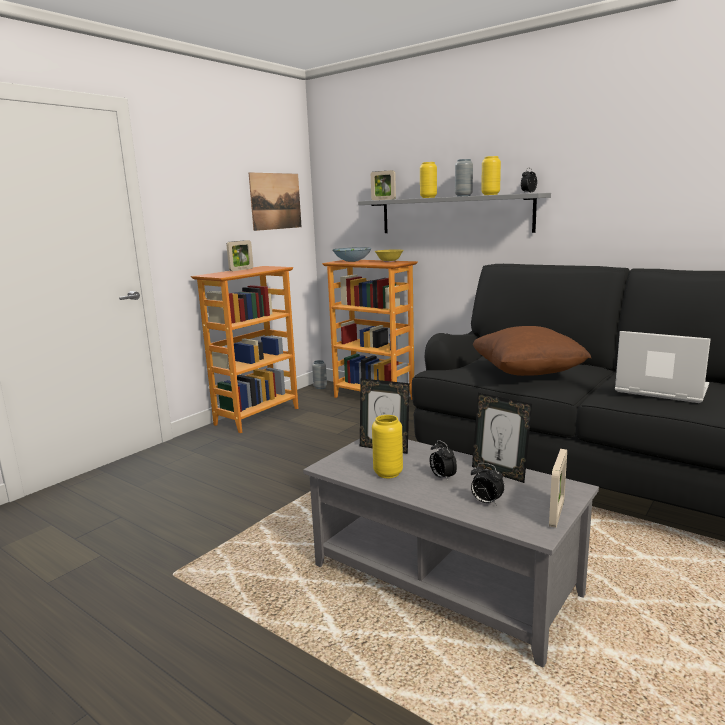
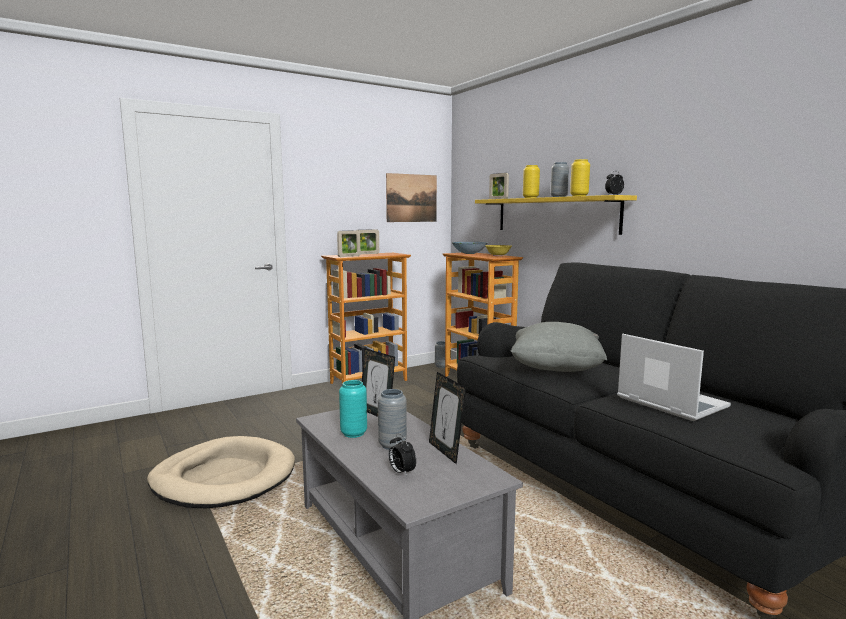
camera: 20 degrees right, 5 degrees down
grey shelf [358,193,551,233] -> yellow shelf [475,195,637,235]
yellow vase [372,415,403,478] -> turquoise vase [339,380,367,438]
alarm clock [430,440,457,481] -> grey vase [378,389,407,450]
brown pillow [473,326,591,376] -> grey pillow [510,322,607,372]
picture frame [549,449,567,528] -> picture frame moved to [337,230,360,257]
none -> beige dog bed [147,436,295,508]

